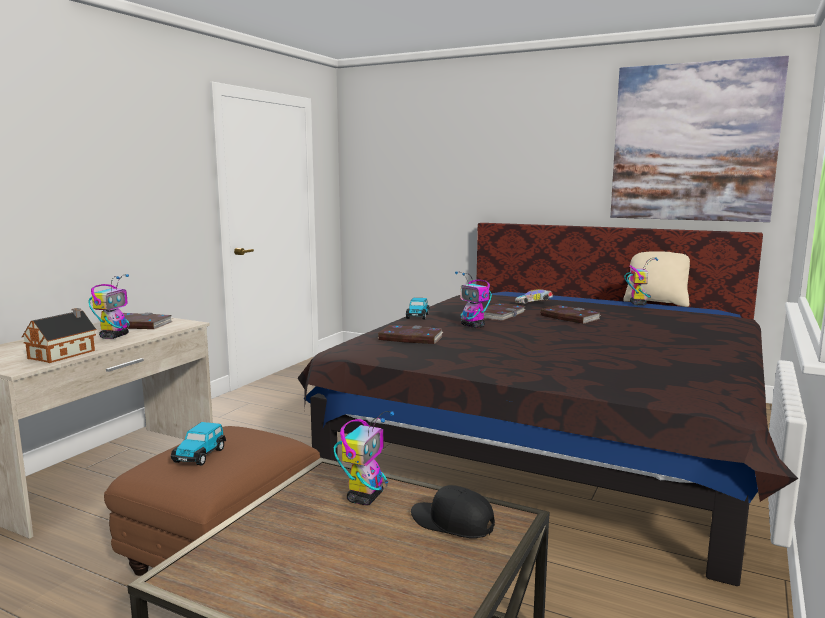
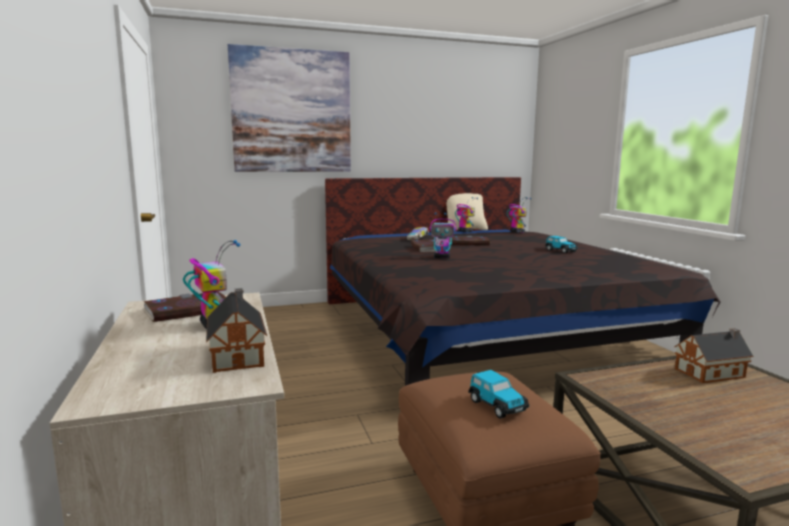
camera: 45 degrees left, 0 degrees up
toy robot [334,411,394,505] -> toy robot moved to [507,197,532,233]
book [378,325,443,344] -> none
toy car [406,298,429,319] -> toy car moved to [545,236,578,253]
black cap [411,485,495,538] -> toy house [674,328,754,383]
picture [610,56,789,222] -> picture moved to [228,44,351,172]

